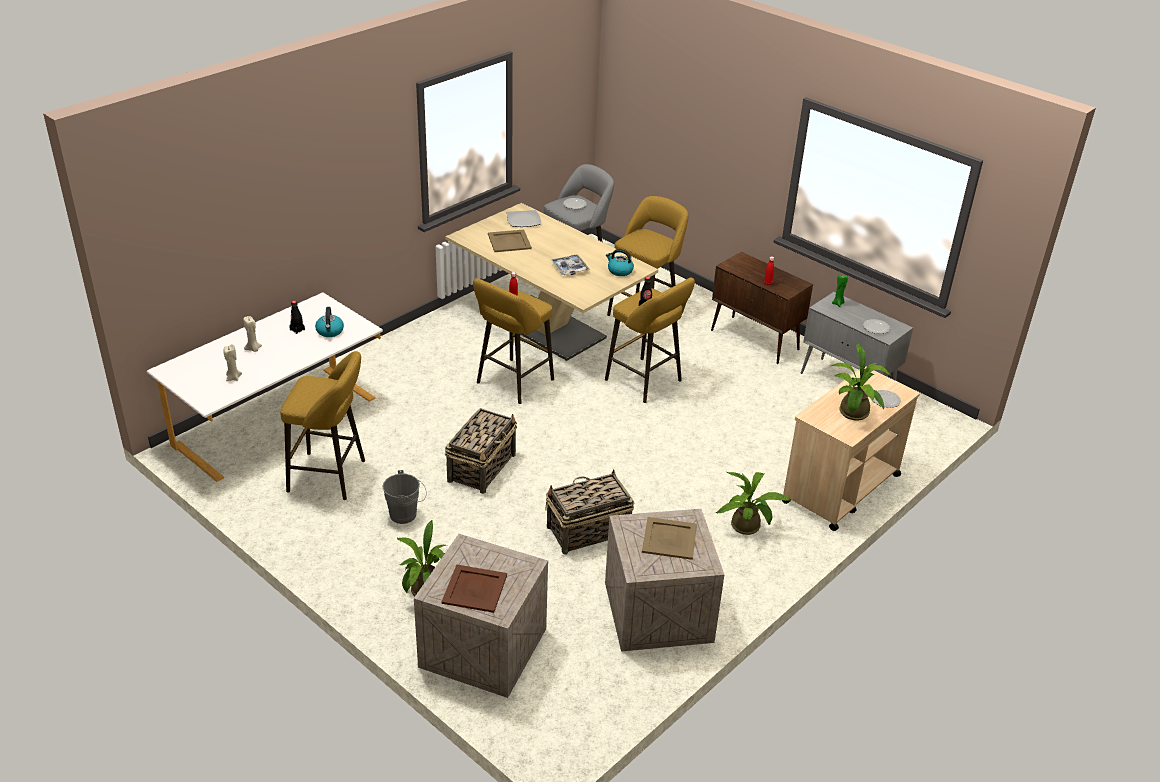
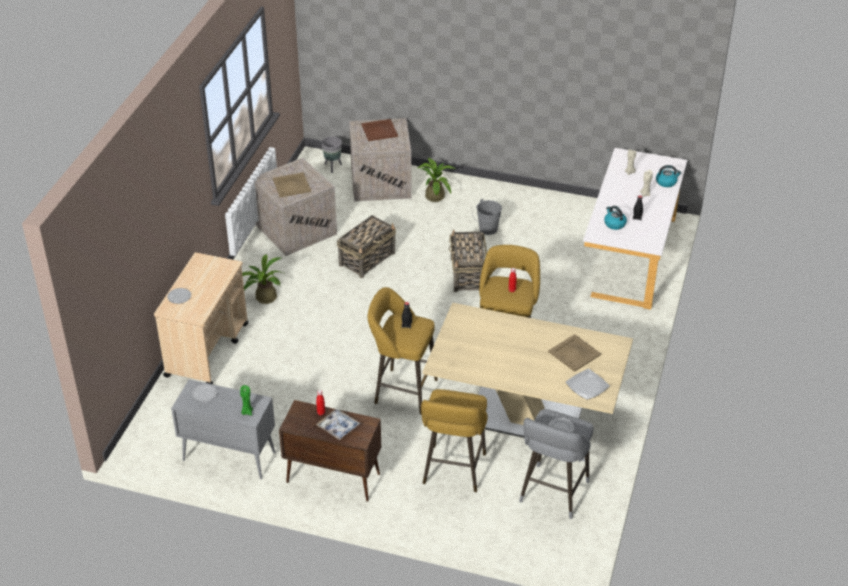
camera: 155 degrees right, 5 degrees up
yellow stool [280,351,365,500] -> none
tray [551,255,590,275] -> tray moved to [316,409,360,440]
kettle [606,249,634,276] -> kettle moved to [656,165,682,187]
potted plant [832,343,892,421] -> none
none -> grey planter [321,136,342,173]

